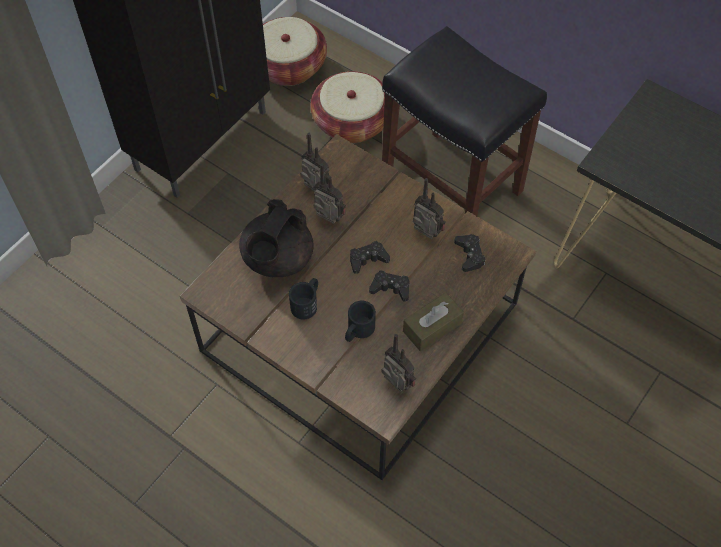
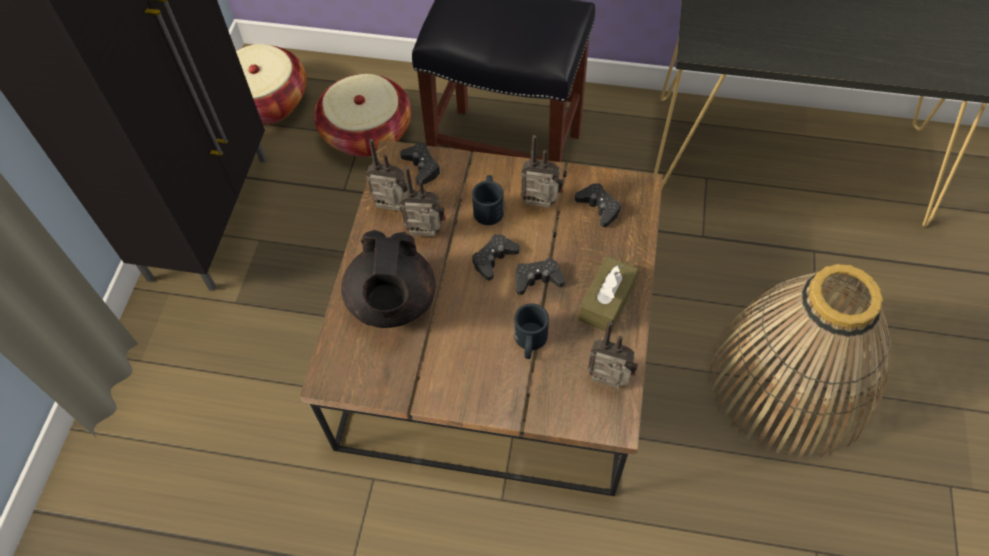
camera: 25 degrees left, 0 degrees up
black mug [289,278,318,319] -> black mug moved to [472,175,504,225]
none -> black game controller [400,143,441,185]
none -> basket [708,264,891,459]

